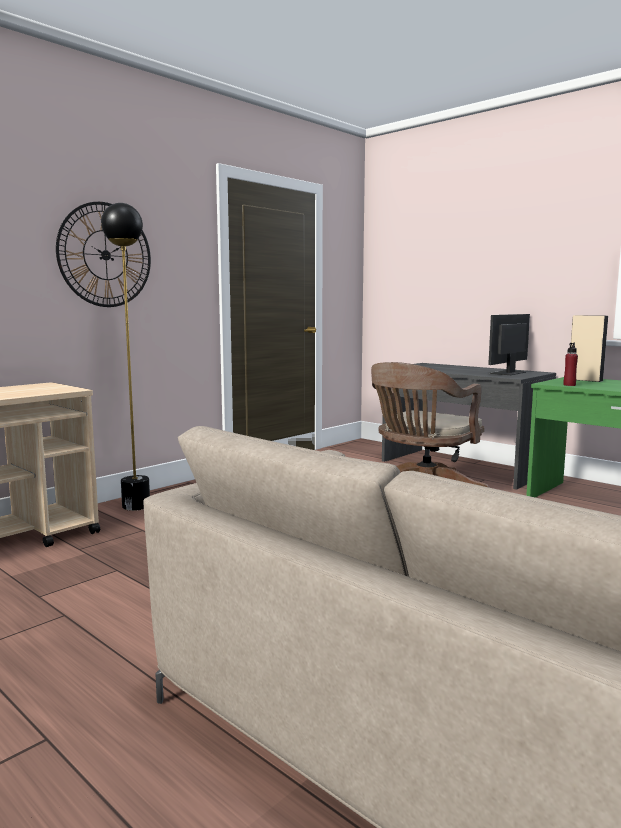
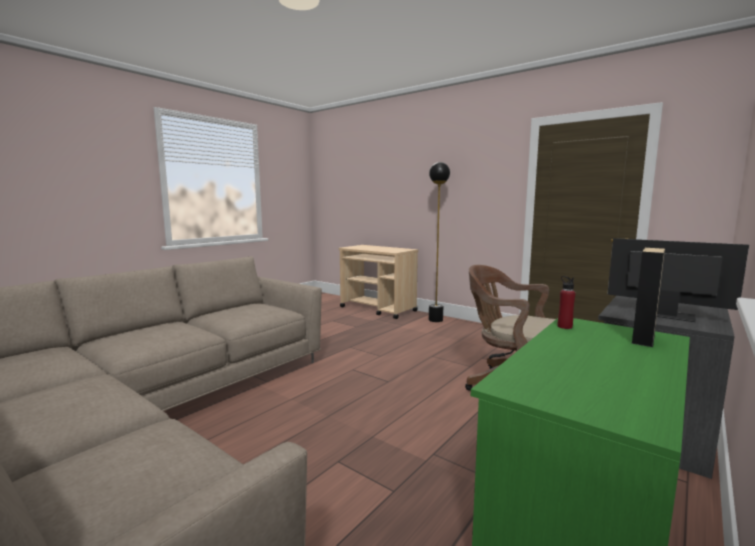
camera: 85 degrees right, 0 degrees up
wall clock [56,202,151,307] -> none

